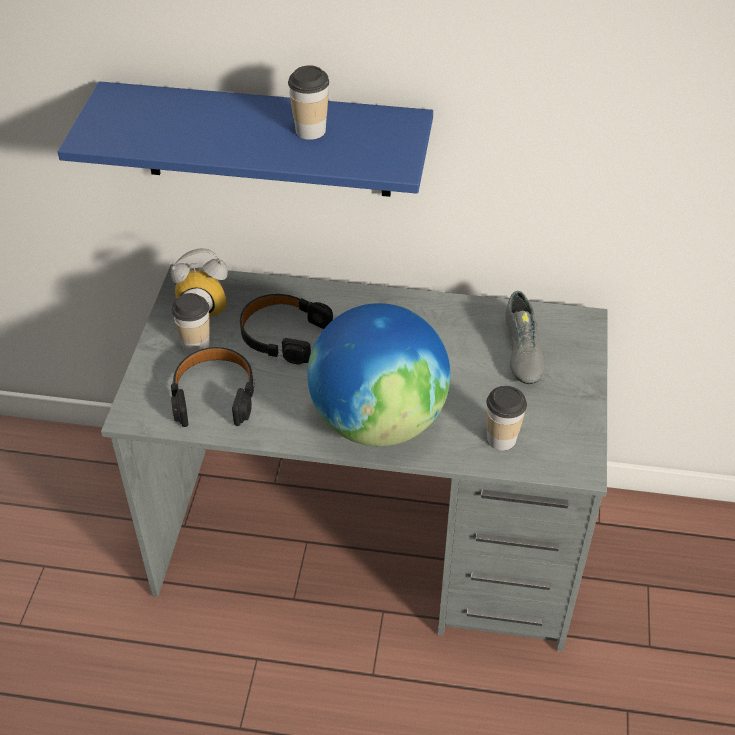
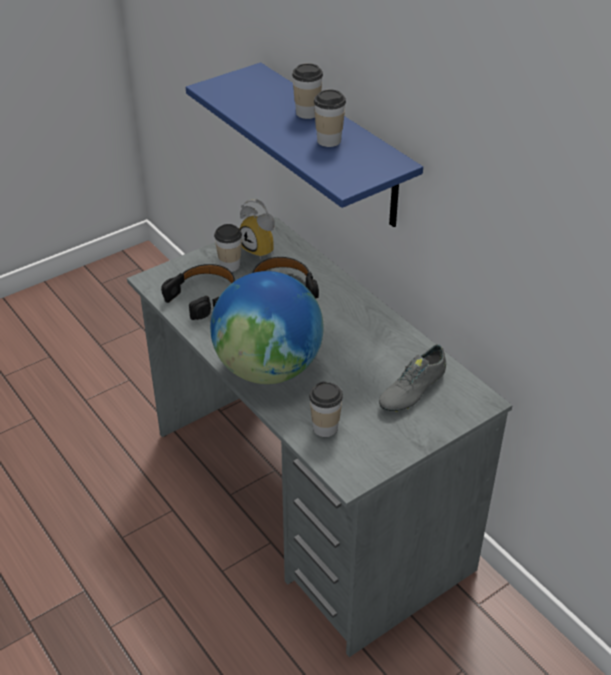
camera: 45 degrees right, 5 degrees down
none -> cup [292,63,323,119]

